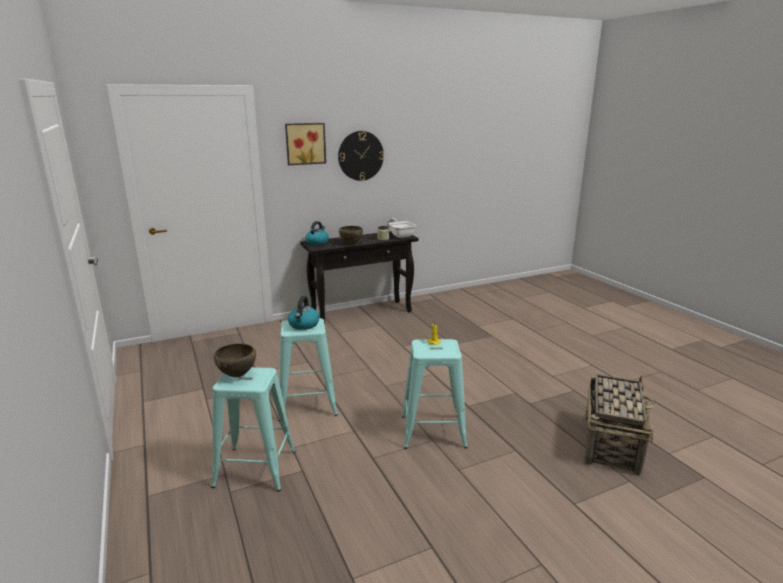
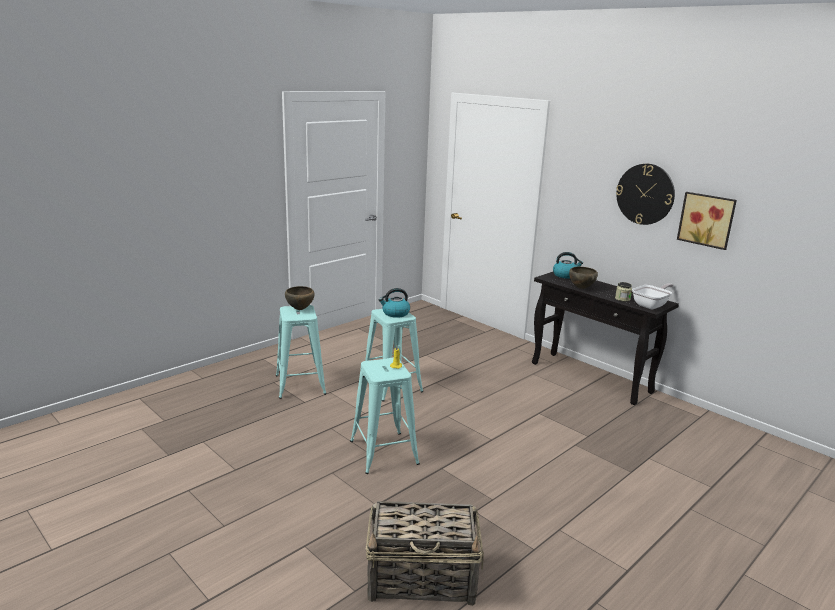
camera: 70 degrees right, 0 degrees up
picture [285,123,326,165] -> picture moved to [677,192,737,250]

